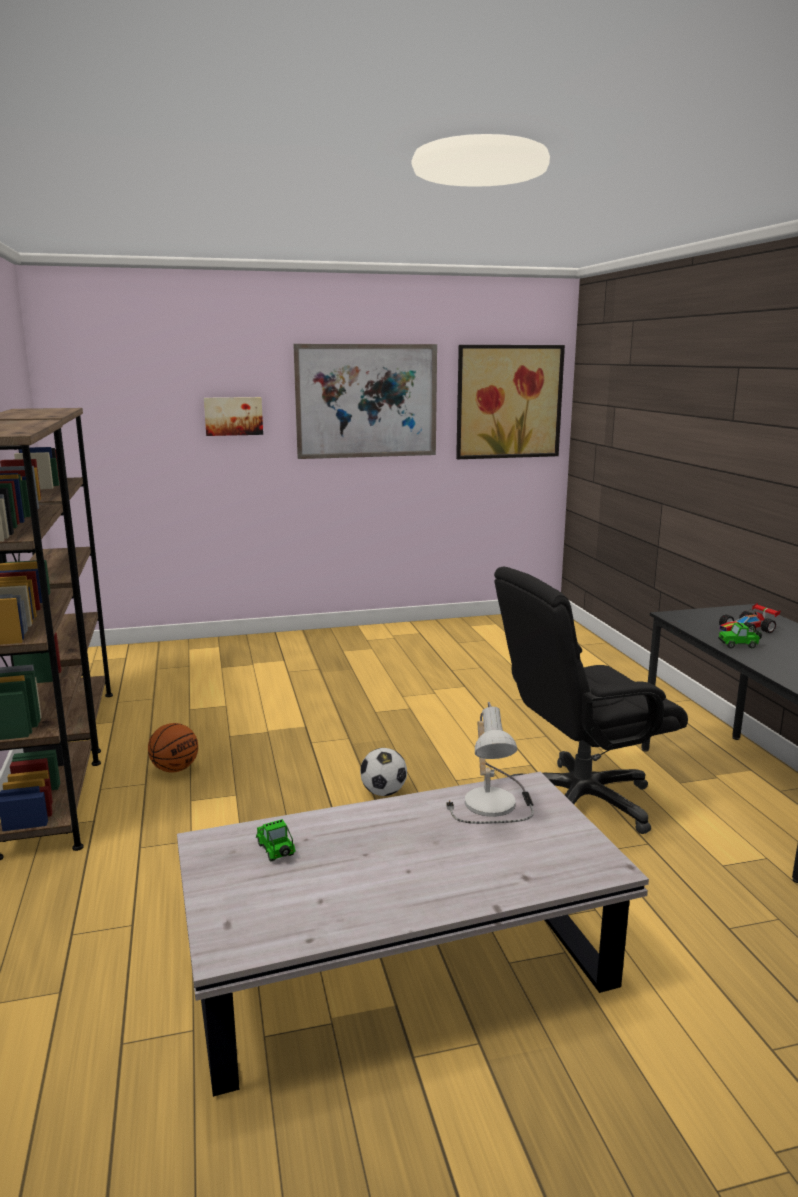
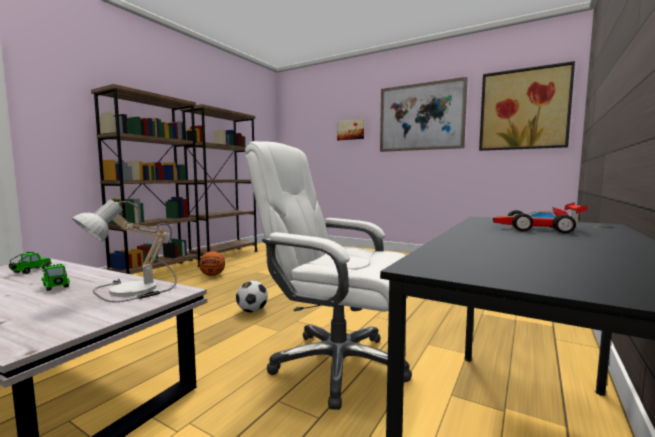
camera: 45 degrees right, 10 degrees down
black office chair [494,566,688,834] -> white office chair [245,141,412,410]
toy car [718,622,762,648] -> toy car moved to [42,264,70,291]

